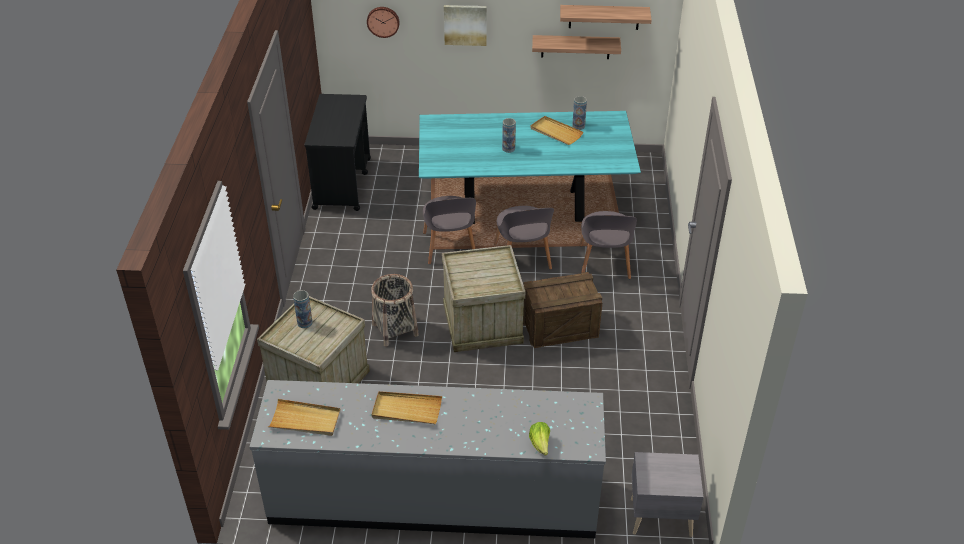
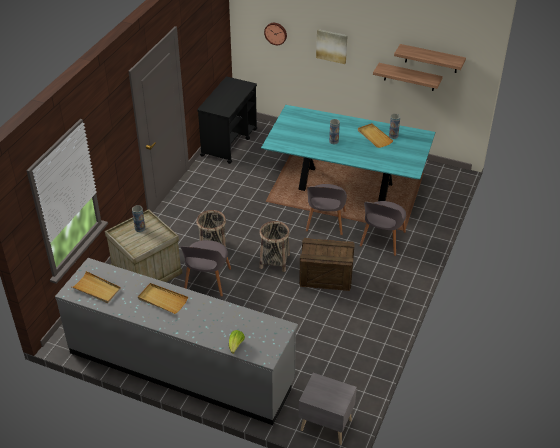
camera: 20 degrees right, 0 degrees up
grey chair [423,196,476,264] -> grey chair moved to [181,240,231,297]
crate [442,245,525,352] -> basket [259,221,290,272]

